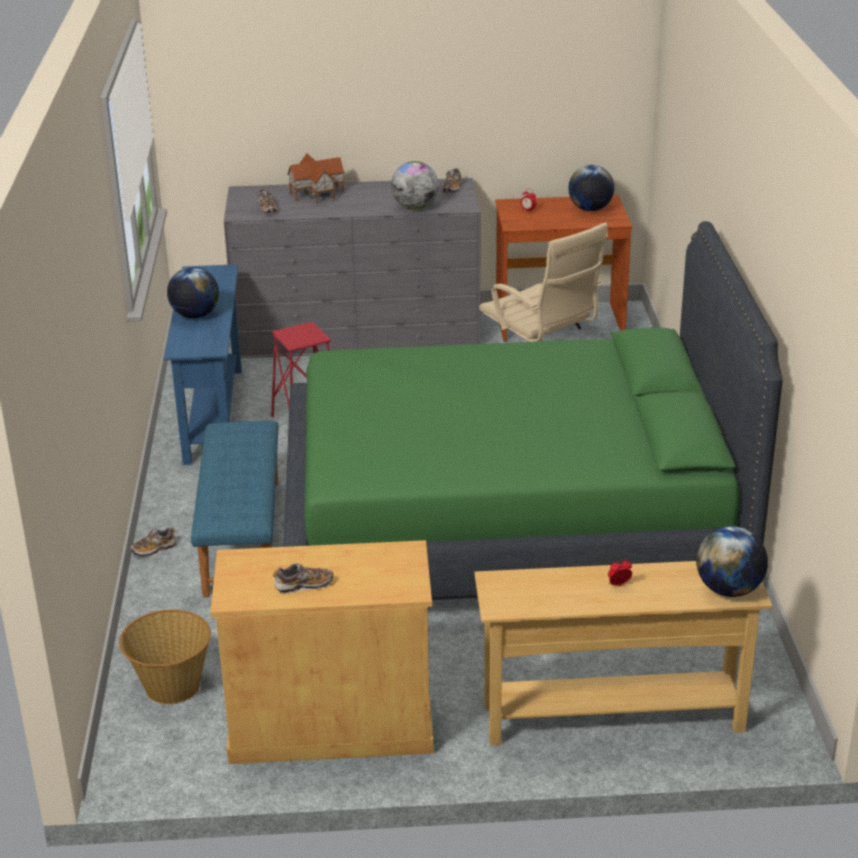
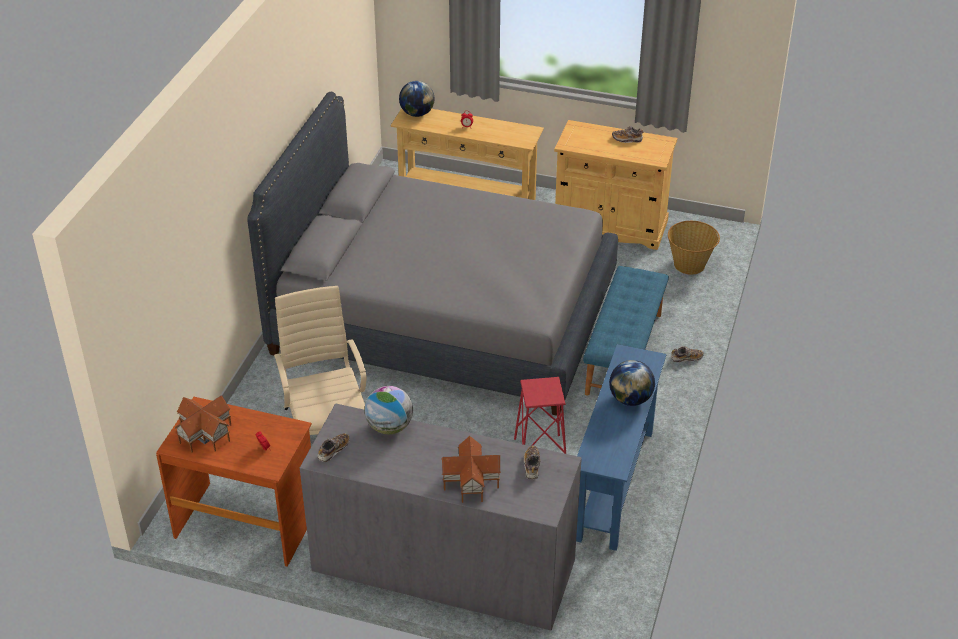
camera: 160 degrees left, 10 degrees up
green bed [284,221,782,600] -> grey bed [247,92,618,416]
globe [568,165,614,211] -> toy house [174,395,231,453]

